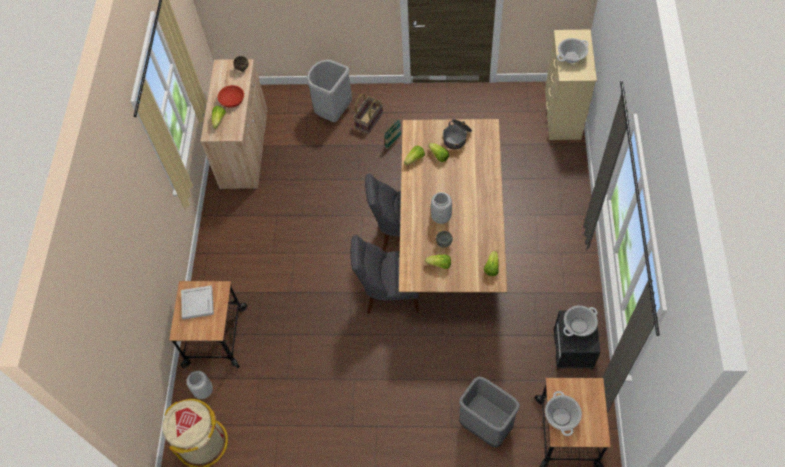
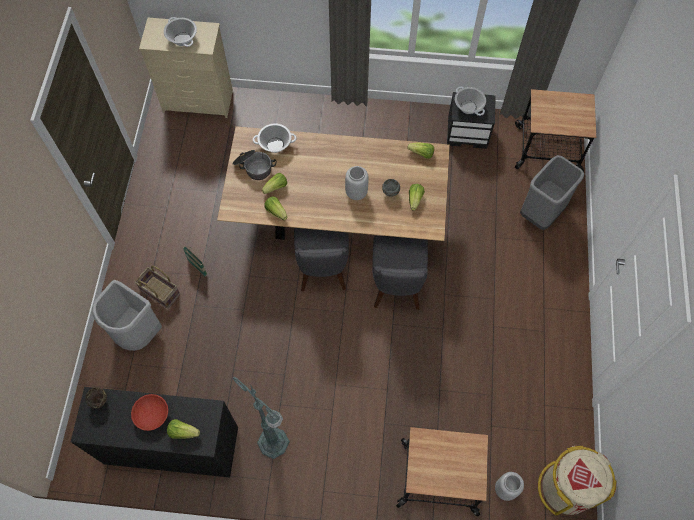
camera: 90 degrees left, 5 degrees up
white tray [181,286,214,319] -> none
beige cabinet [200,59,268,189] -> black cabinet [71,387,238,478]
cooking pot [545,391,582,436] -> cooking pot moved to [253,123,297,153]
none -> green floor lamp [232,377,290,459]

